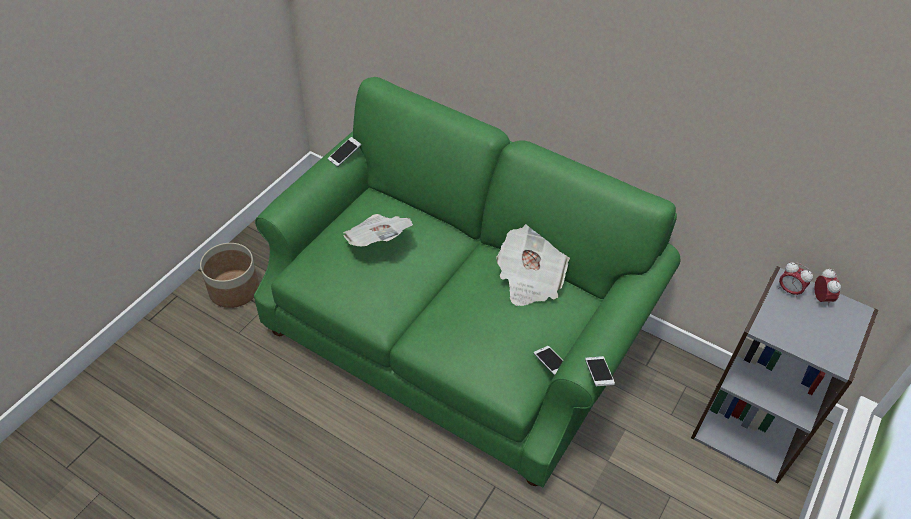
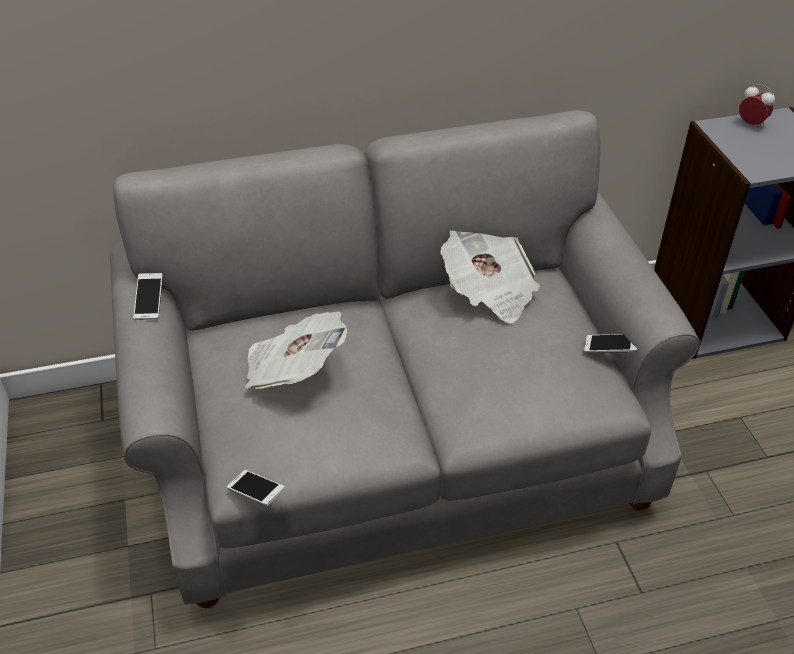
camera: 45 degrees left, 5 degrees down
planter [200,243,259,308] -> none
green sofa [254,77,681,488] -> grey sofa [110,110,700,608]
phone [585,356,615,386] -> phone moved to [227,470,285,506]
alarm clock [778,262,813,299] -> none

